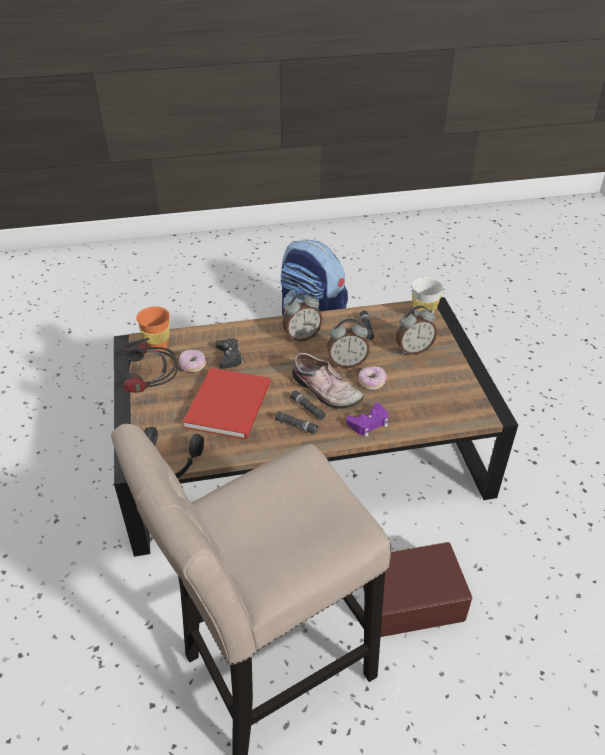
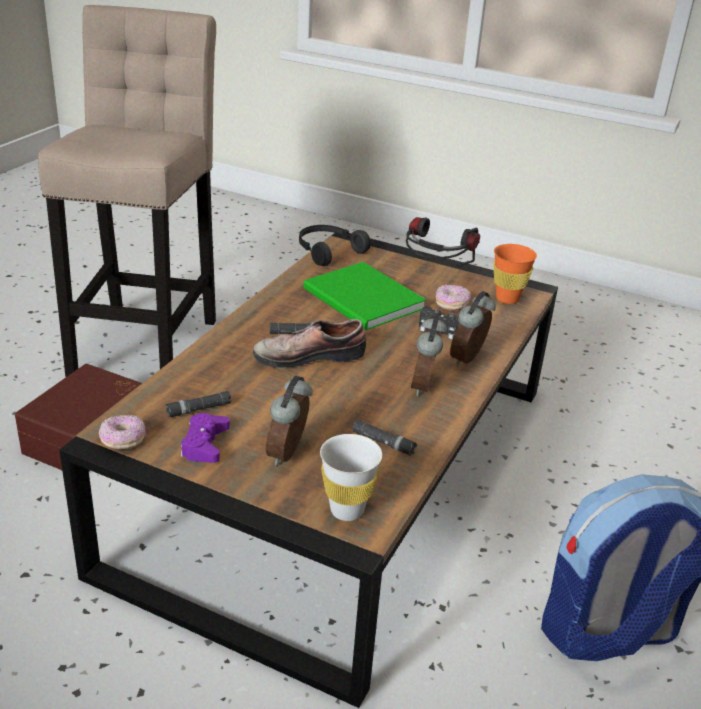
camera: 125 degrees right, 10 degrees down
red book [183,368,270,440] -> green book [303,262,426,330]
black flashlight [275,411,319,434] -> black flashlight moved to [165,391,232,418]
alarm clock [327,319,370,368] -> alarm clock moved to [450,291,496,366]
purple game controller [346,403,389,437] -> purple game controller moved to [181,413,230,463]
donut [359,366,387,390] -> donut moved to [99,415,146,449]

